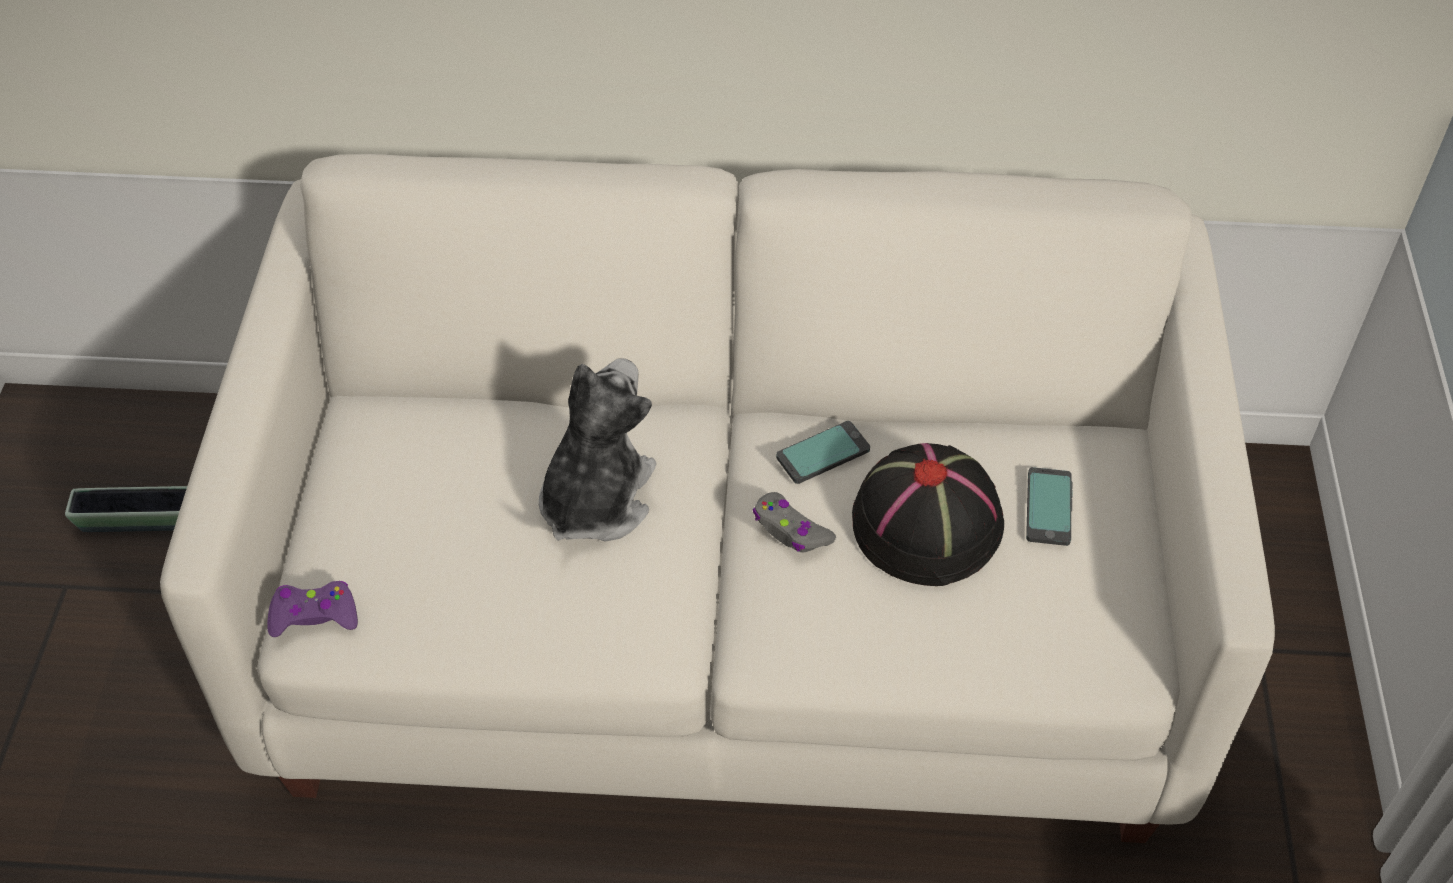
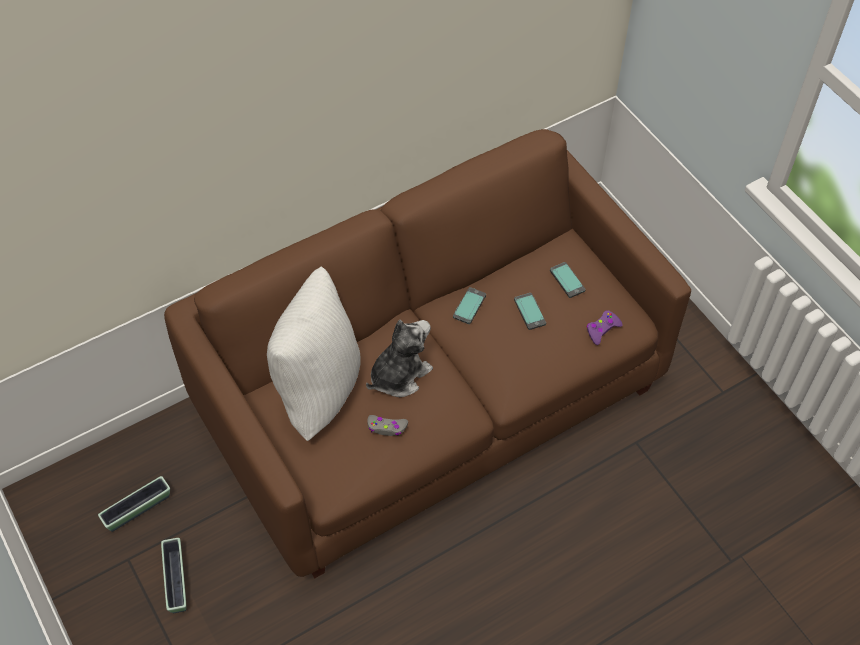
camera: 35 degrees left, 5 degrees up
white sofa [160,154,1275,843] -> brown sofa [164,129,691,579]
purple game controller [267,581,358,637] -> purple game controller moved to [587,310,623,345]
plush toy [539,358,656,542] -> plush toy turned 60 degrees clockwise [366,320,433,397]
grey game controller [753,492,836,553] -> grey game controller moved to [368,415,408,436]
black hat [852,443,1004,586] -> phone [514,293,546,330]
none -> planter [161,538,187,613]
none -> white pillow [267,266,361,441]

